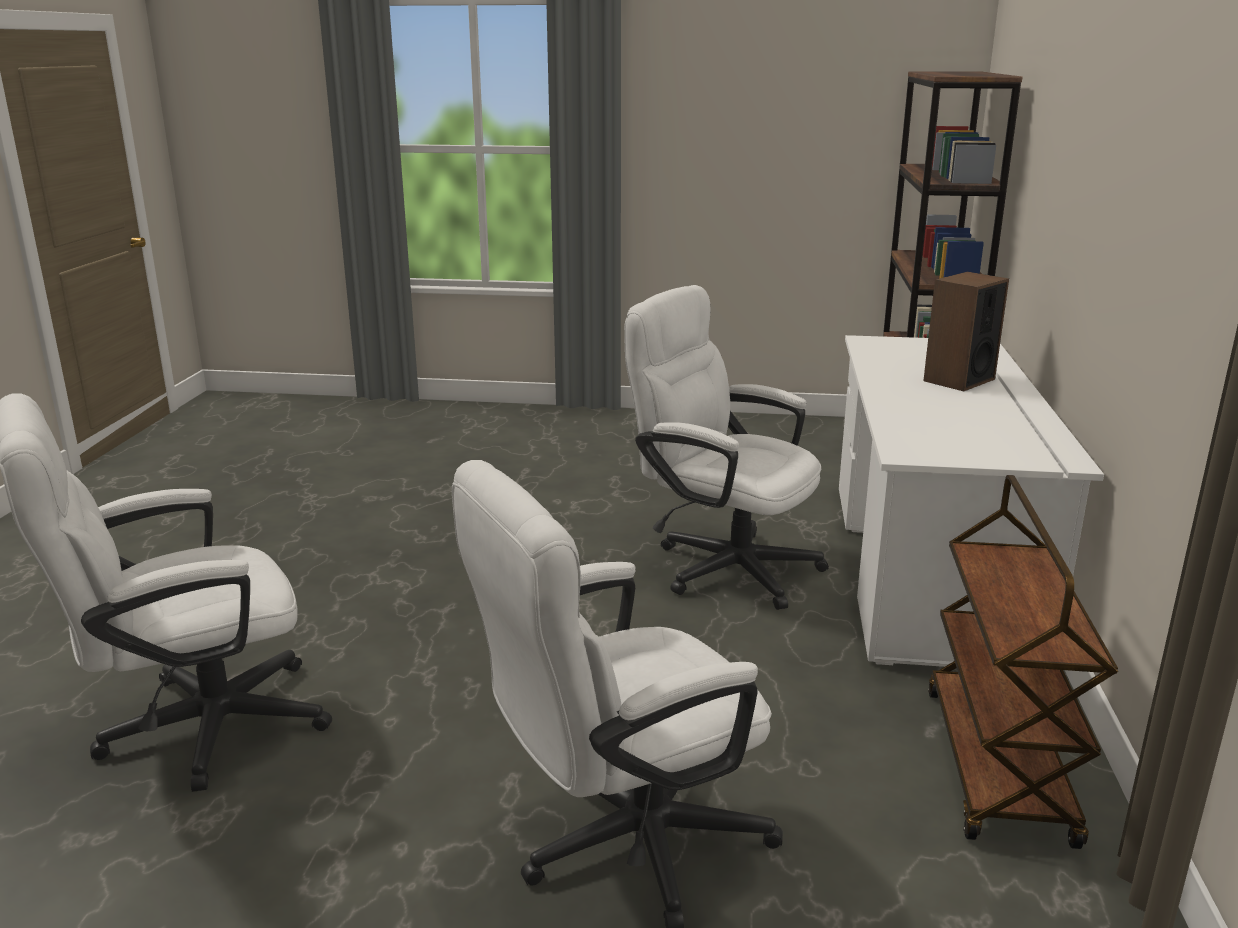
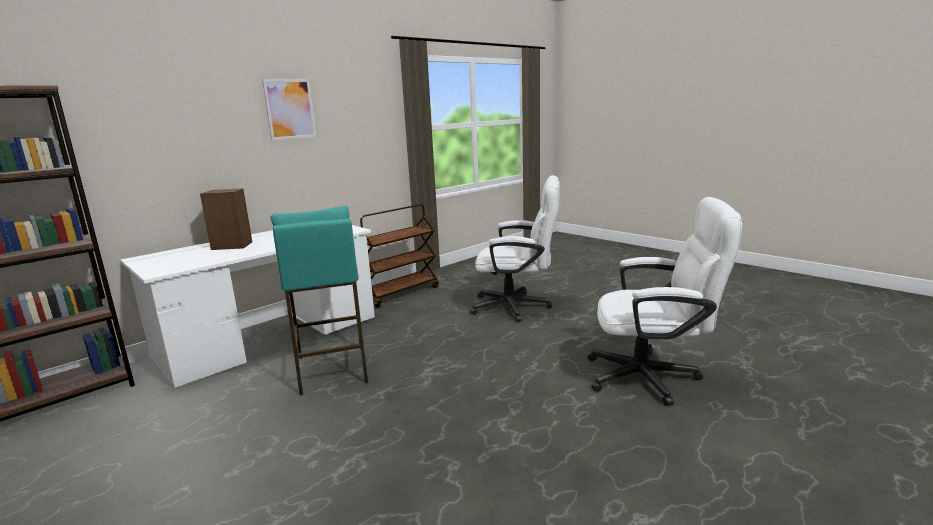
camera: 140 degrees left, 5 degrees down
white office chair [624,285,829,610] -> turquoise stool [271,206,368,396]
none -> picture [262,79,316,140]

